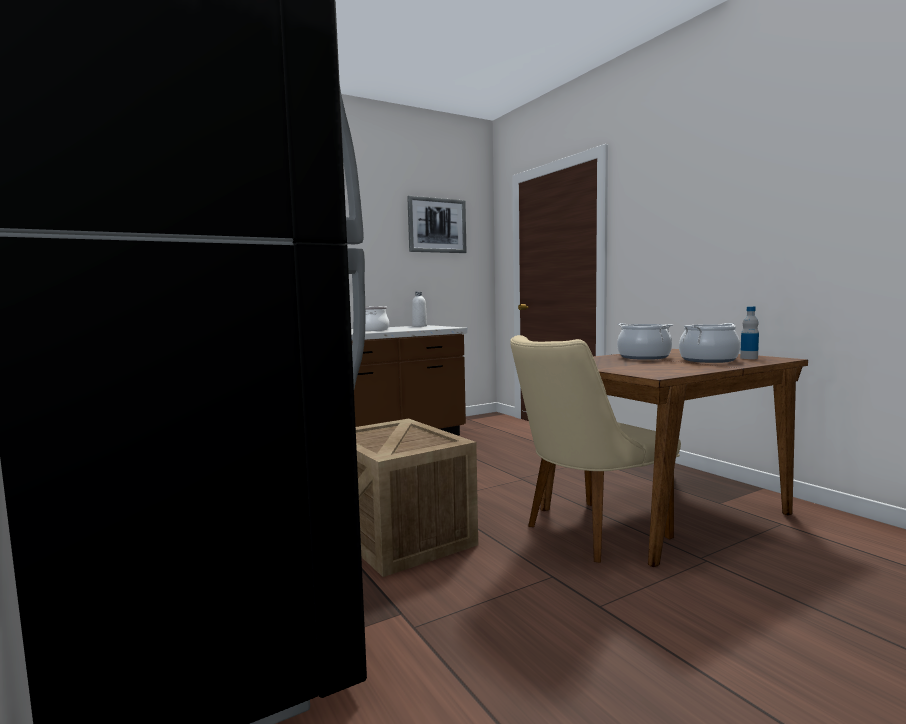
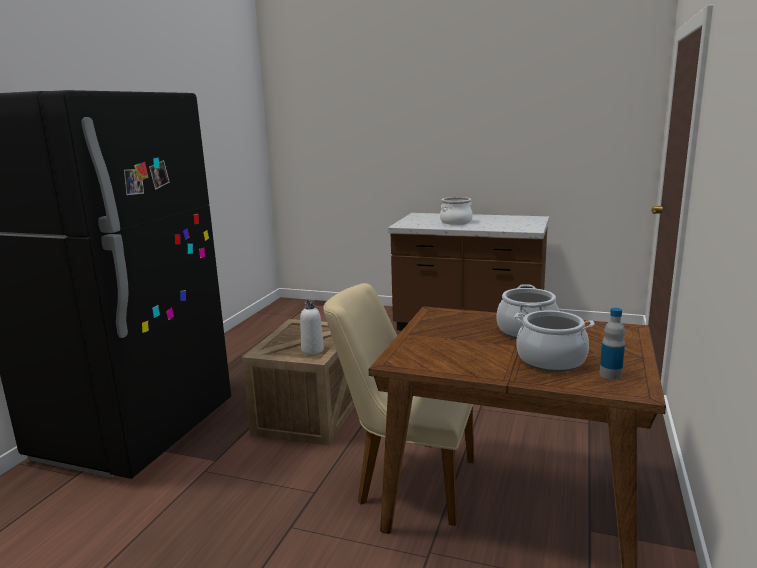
camera: 50 degrees right, 10 degrees up
picture [407,196,467,253] -> none
white bottle [412,292,427,327] -> white bottle moved to [300,300,324,355]

